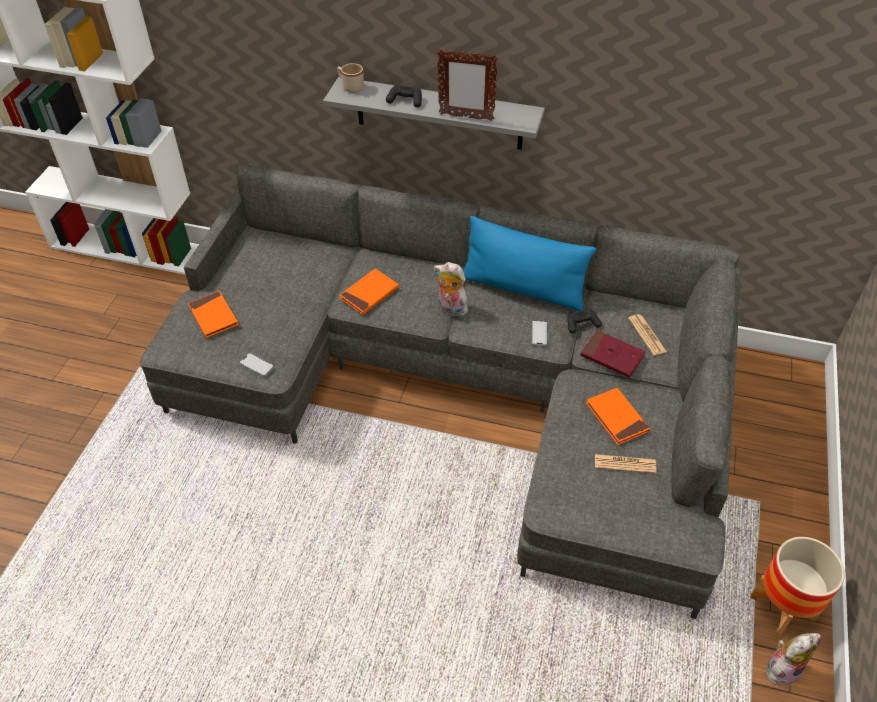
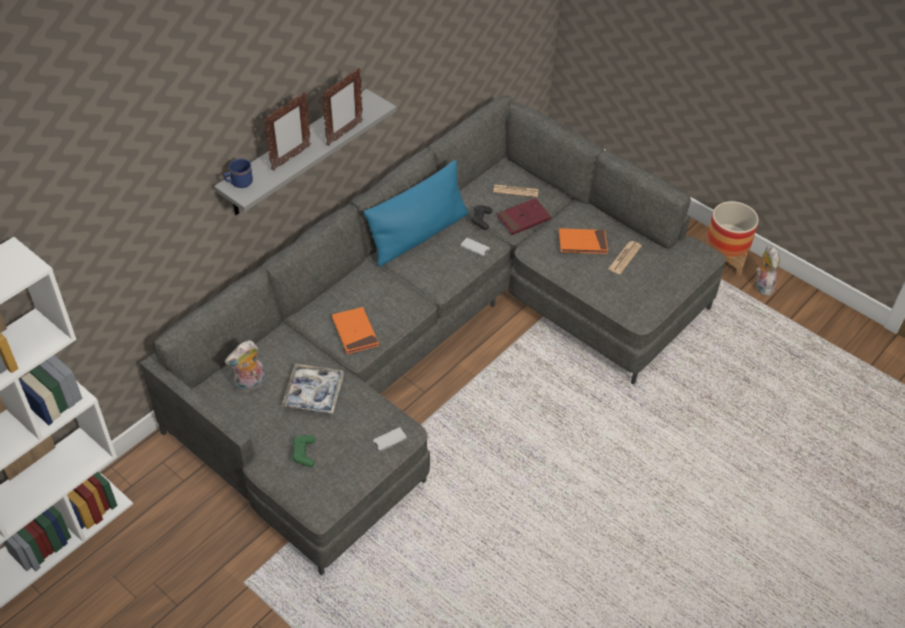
camera: 65 degrees left, 0 degrees up
orange book [188,291,239,338] -> green game controller [292,435,315,467]
beige mug [337,63,364,93] -> blue mug [223,159,253,188]
black game controller [386,85,422,107] -> picture frame [264,92,311,171]
plush toy [434,262,468,317] -> plush toy moved to [225,340,265,392]
none -> tray [282,364,344,414]

